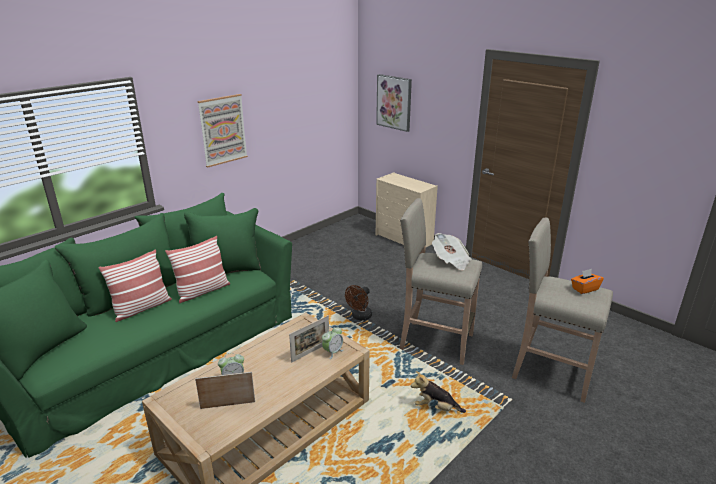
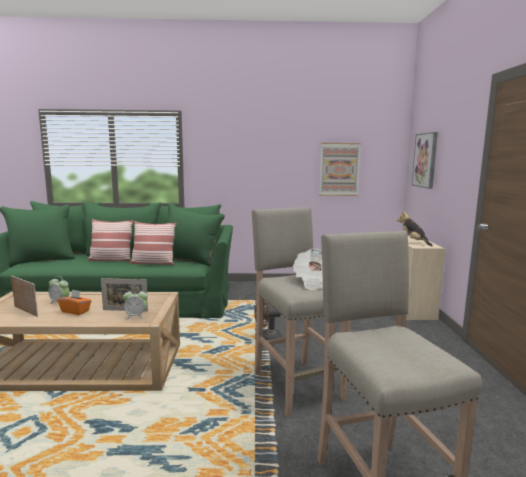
camera: 45 degrees right, 15 degrees down
picture [197,94,248,168] -> picture moved to [319,143,361,196]
plush toy [411,371,466,413] -> plush toy moved to [397,211,433,246]
orange tissue box [571,269,604,294] -> orange tissue box moved to [58,289,91,315]

